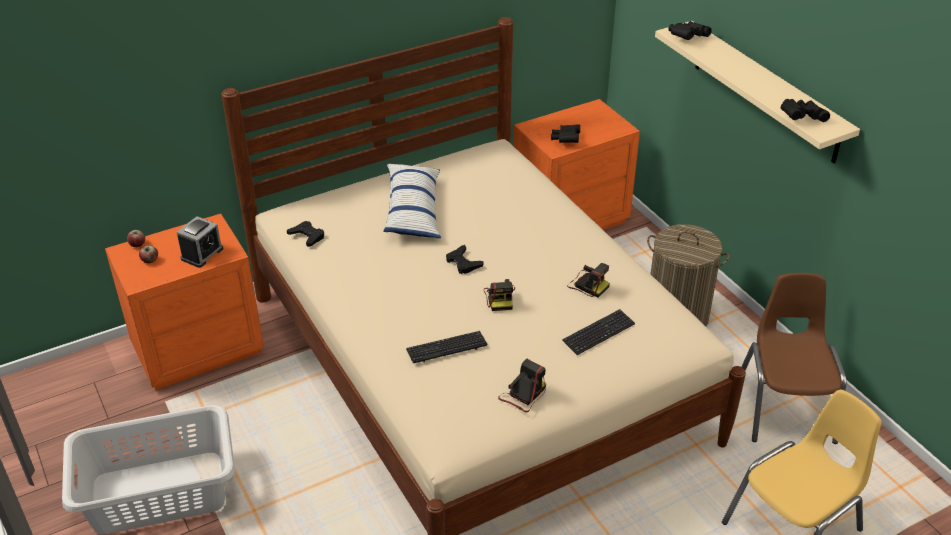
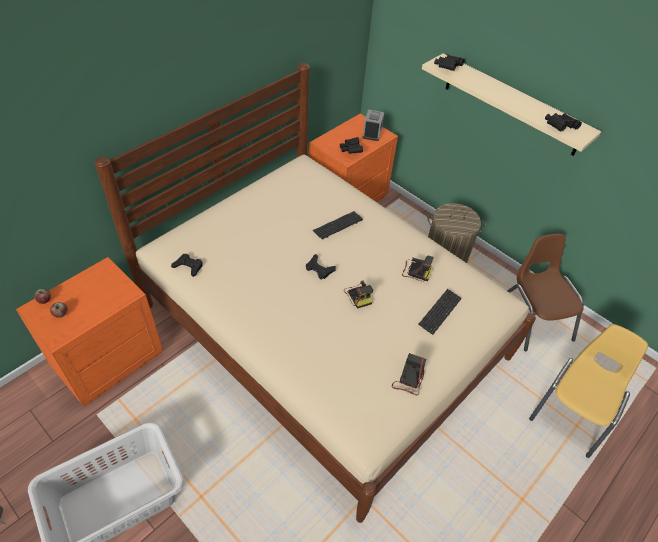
camera: 20 degrees left, 10 degrees up
alarm clock [177,216,223,268] -> alarm clock moved to [363,109,384,141]
pillow [383,163,441,238] -> none
keyboard [406,331,488,363] -> keyboard moved to [313,211,363,239]

